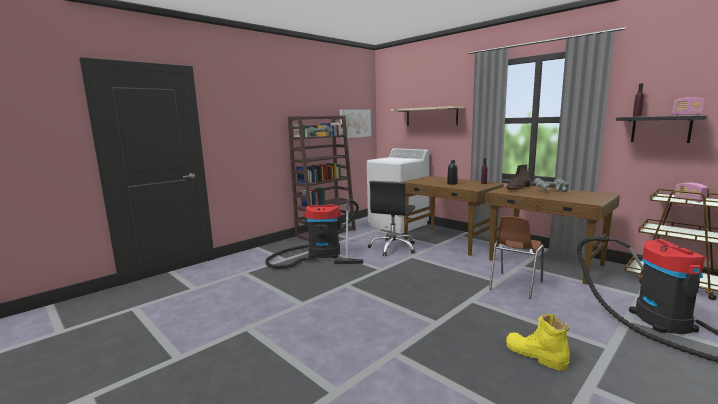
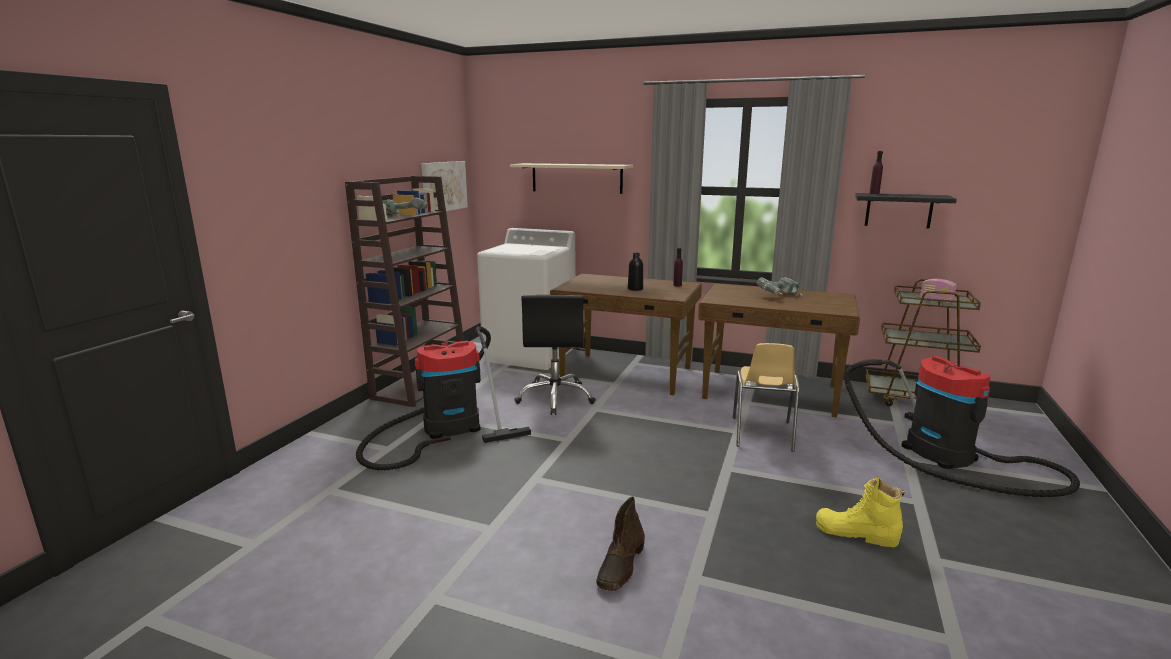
camera: 25 degrees left, 5 degrees up
brown chair [489,216,544,299] -> yellow chair [733,343,799,452]
brown boot [506,164,531,190] -> brown boot moved to [596,496,645,591]
radio [672,97,705,116] -> none

